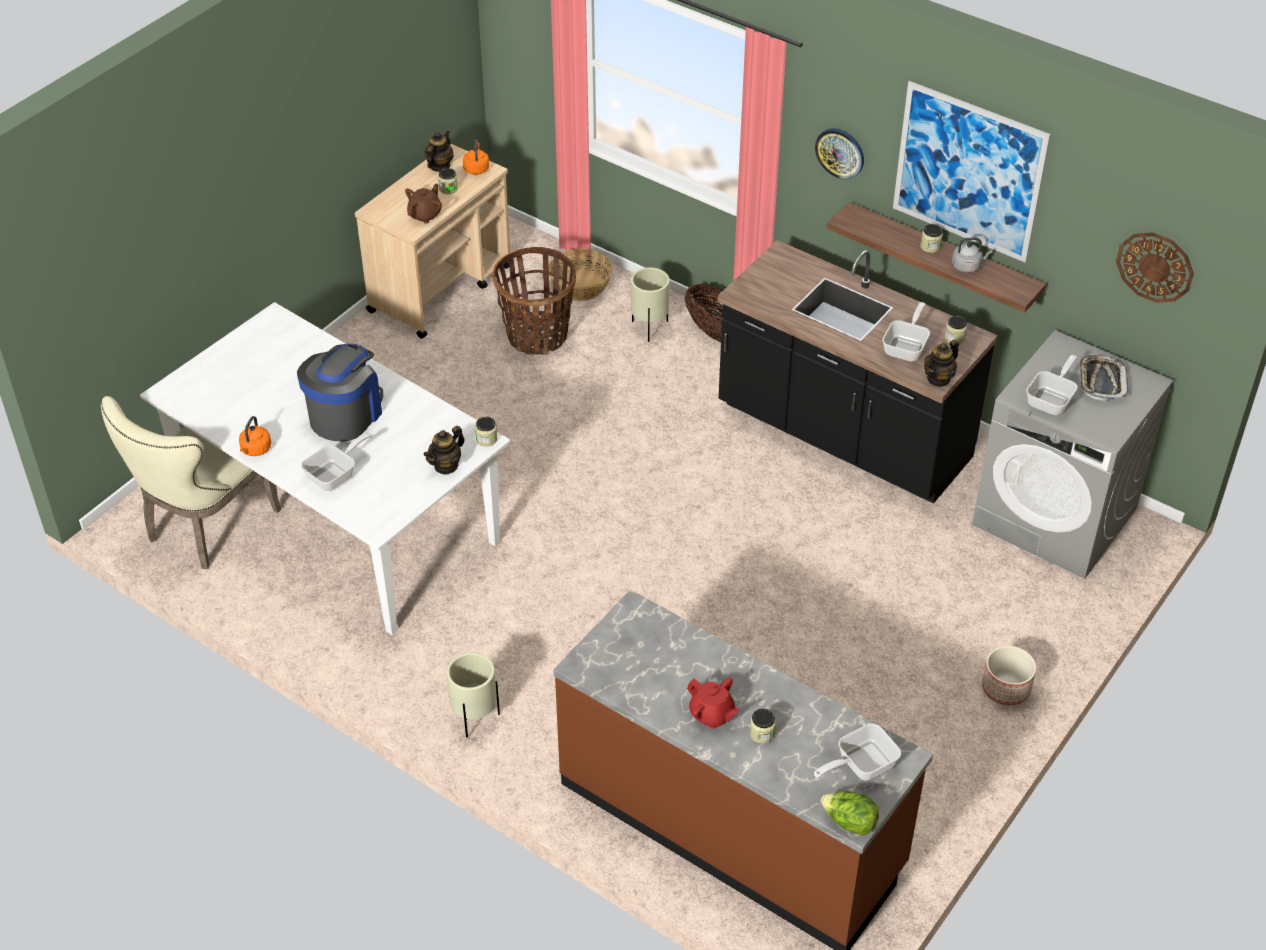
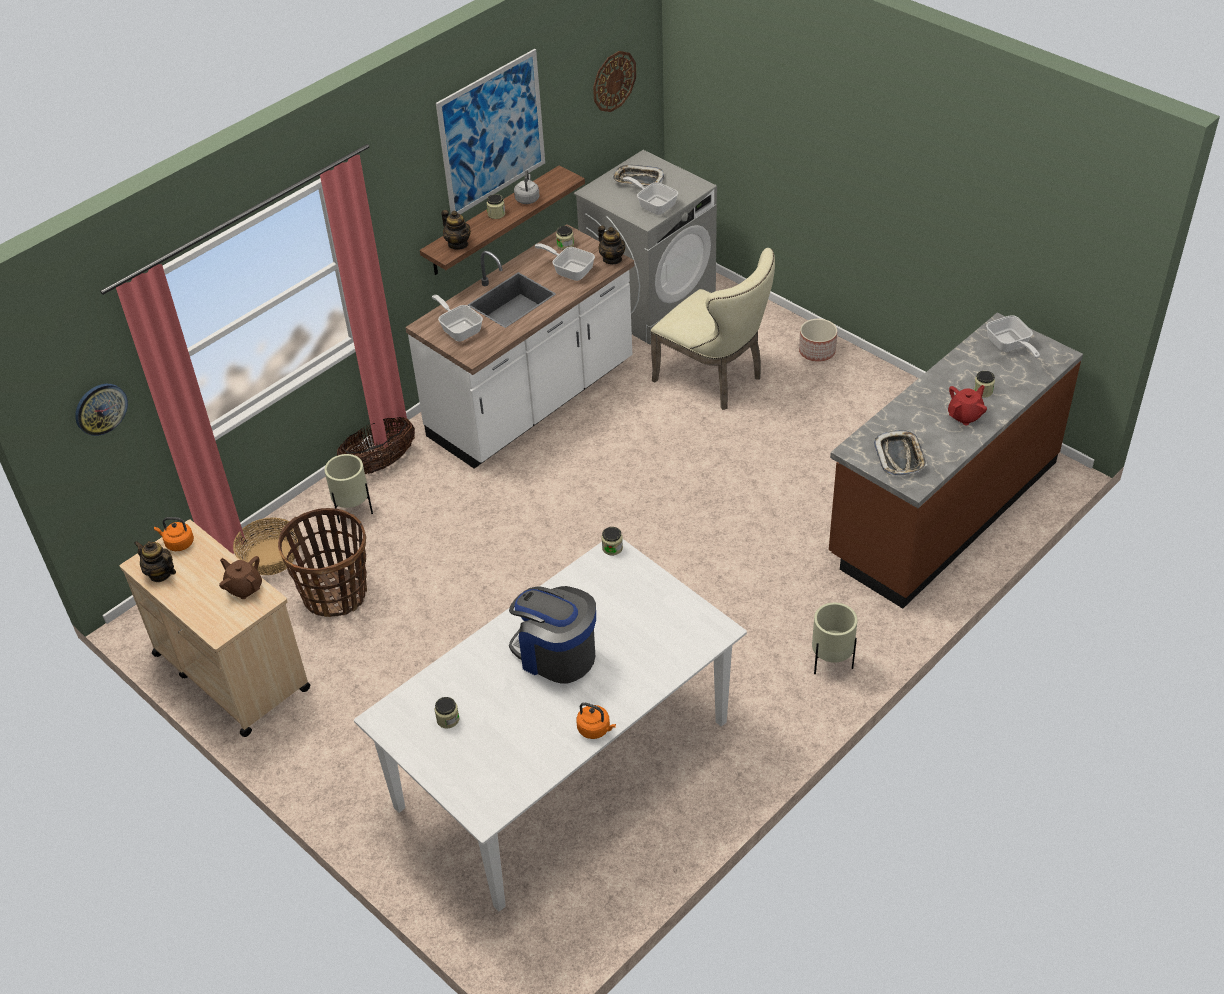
camera: 80 degrees left, 0 degrees up
beige chair [101,396,281,569] -> beige chair moved to [650,248,775,410]
frying pan [301,432,372,491] -> frying pan moved to [432,295,483,341]
teapot [424,426,465,475] -> teapot moved to [441,210,471,250]
jar [438,168,458,194] -> jar moved to [435,697,459,729]
black counter [718,240,998,504] -> white counter [405,224,634,469]
wall clock [815,128,864,179] -> wall clock moved to [75,384,128,436]
lettuce [821,791,879,836] -> none
none -> tray [874,430,927,476]

